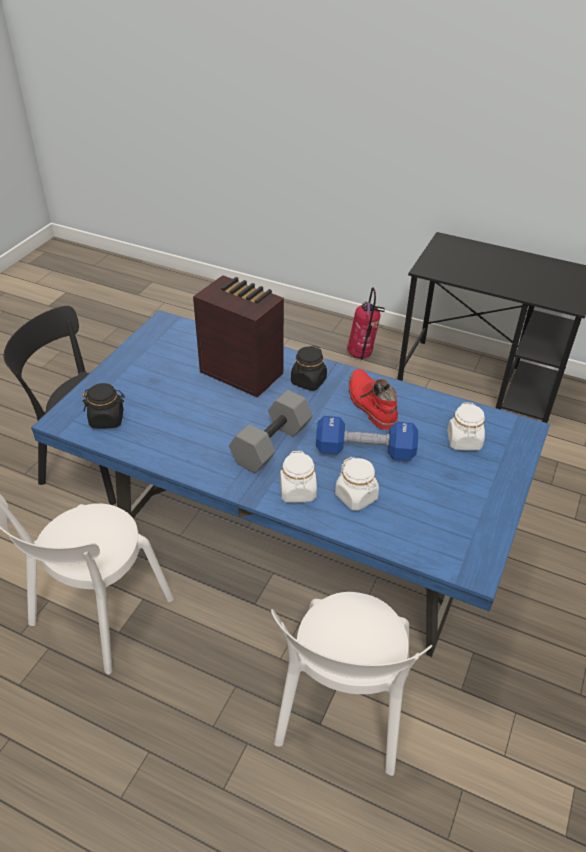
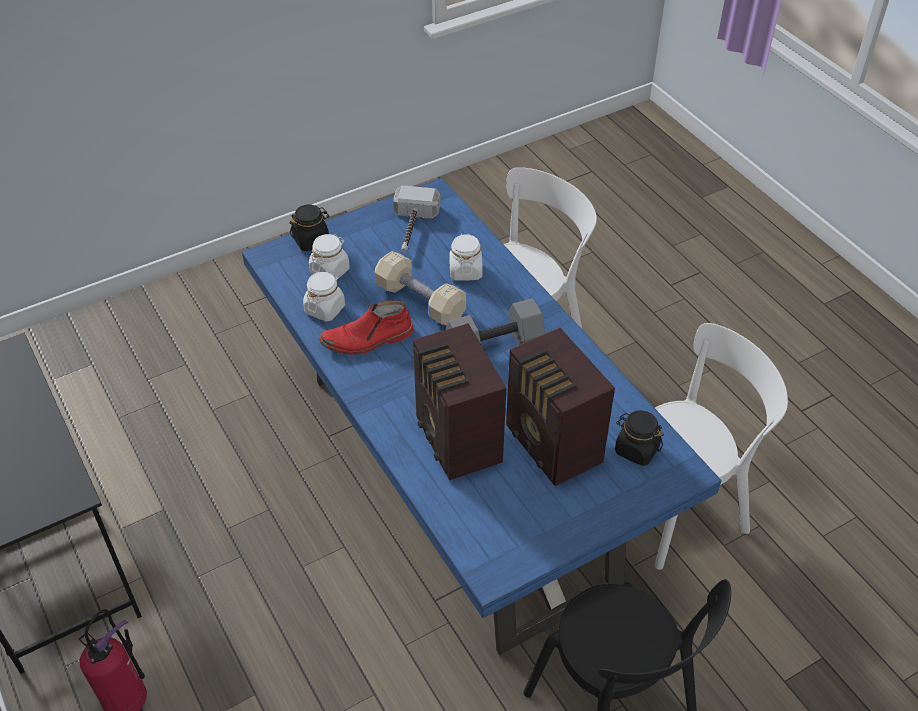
camera: 145 degrees left, 5 degrees up
white jar [280,451,317,503] -> white jar moved to [303,271,345,321]
black jar [291,345,327,391] -> black jar moved to [290,204,330,251]
blue dumbbell [316,416,418,460] -> beige dumbbell [375,251,466,325]
red boot [349,369,398,430] -> red boot turned 60 degrees clockwise [319,300,414,355]
none -> hammer [393,185,441,253]
none -> radio [506,328,615,486]

